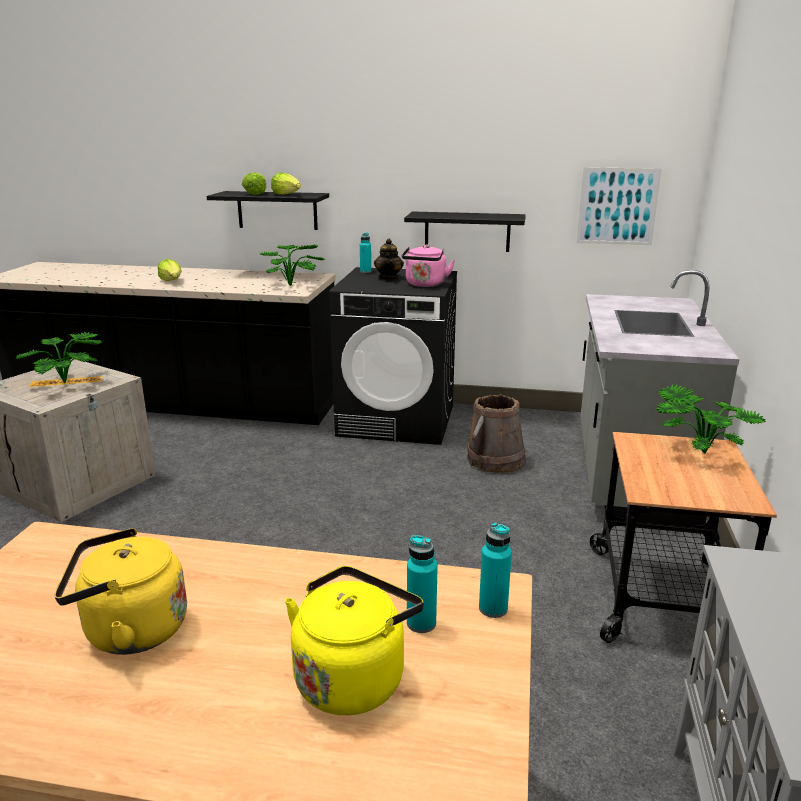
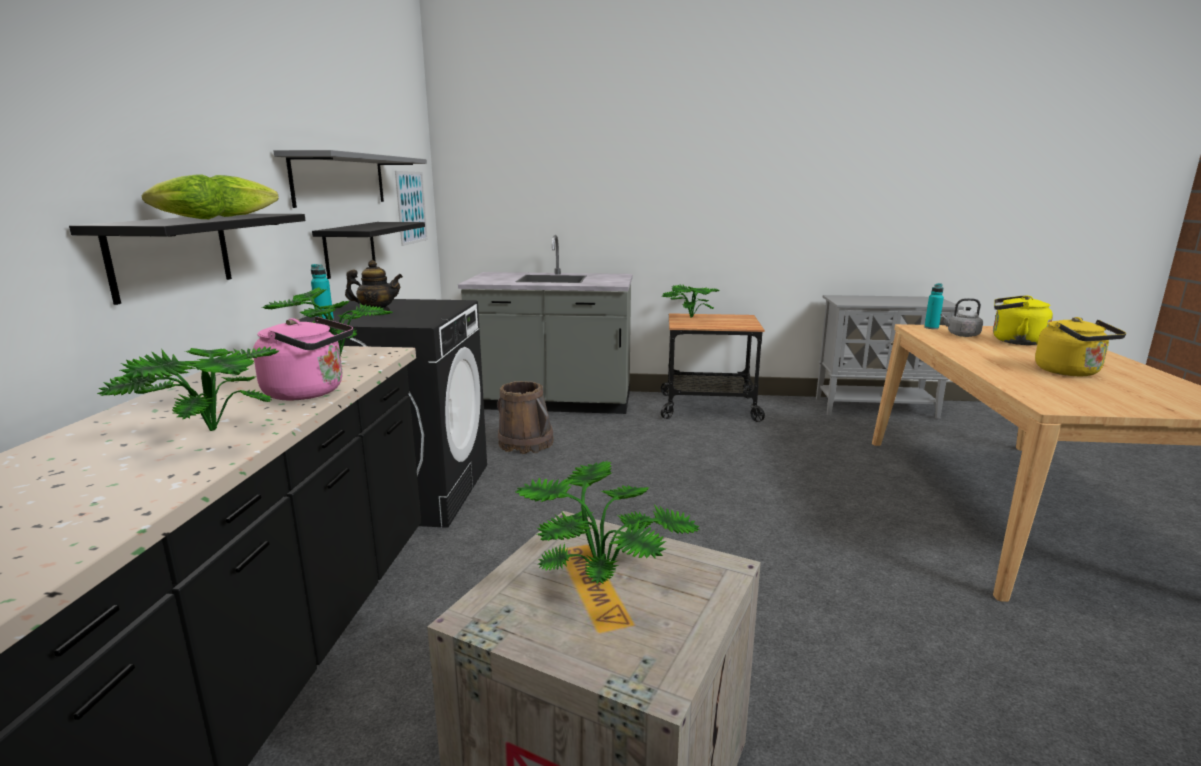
camera: 95 degrees left, 5 degrees down
lettuce [158,259,182,281] -> potted plant [97,346,279,431]
pink kettle [402,244,455,287] -> pink kettle moved to [253,317,353,401]
turquoise bottle [407,535,438,633] -> grey kettle [940,298,983,337]
none -> grey shelf [274,150,427,208]

